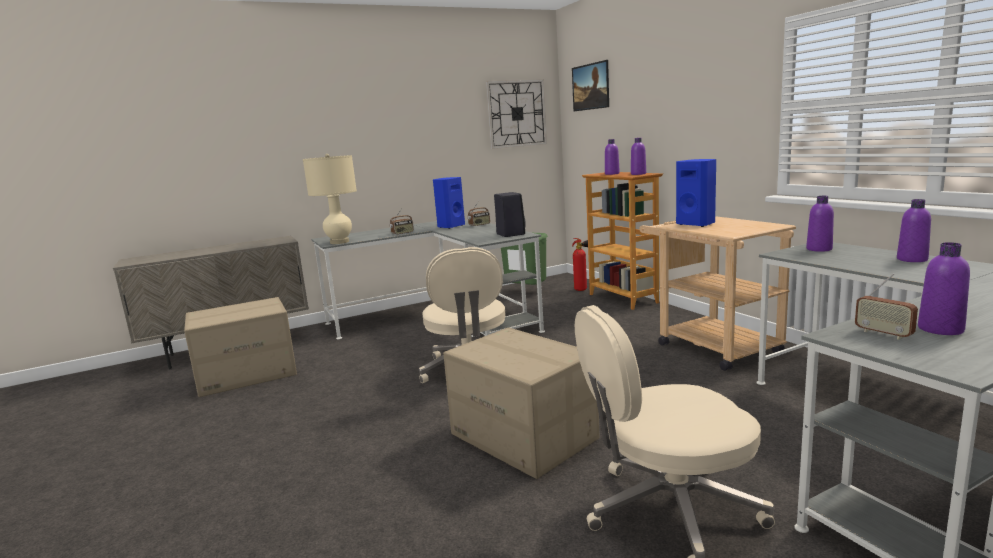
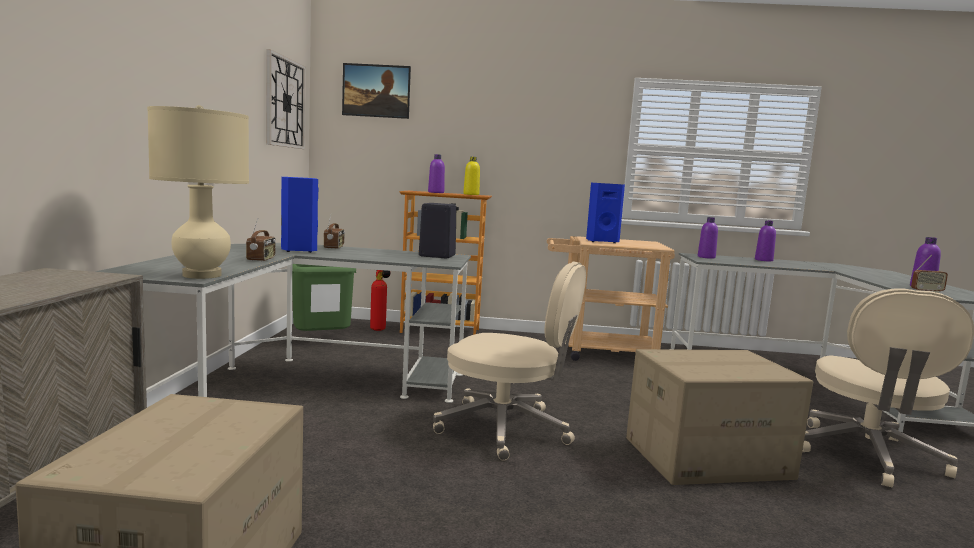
camera: 60 degrees left, 5 degrees down
purple bottle [631,138,646,175] -> yellow bottle [463,157,480,195]

